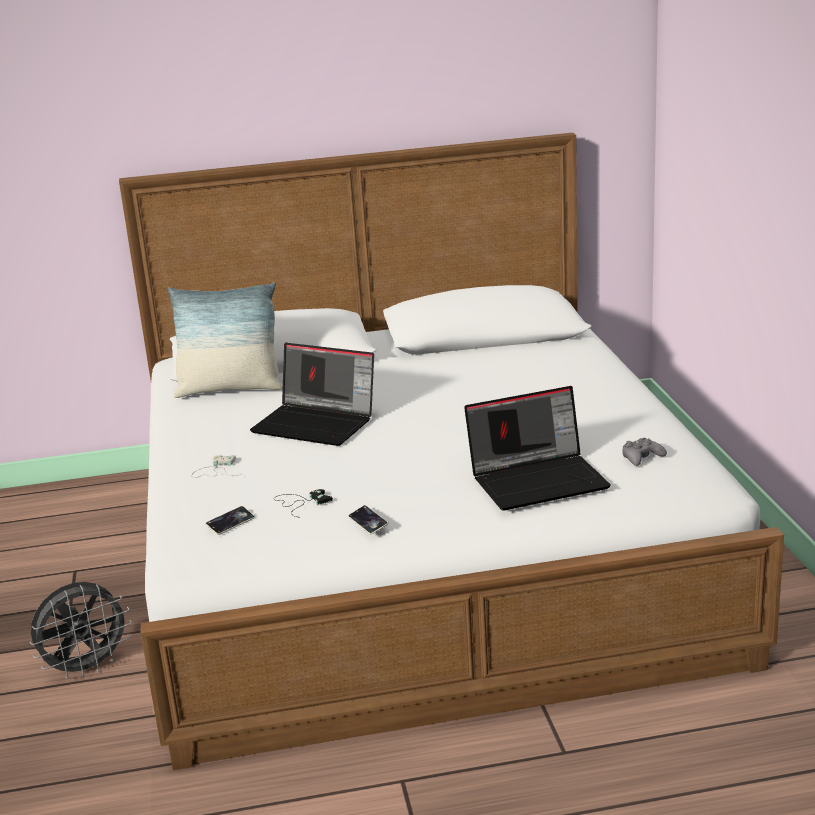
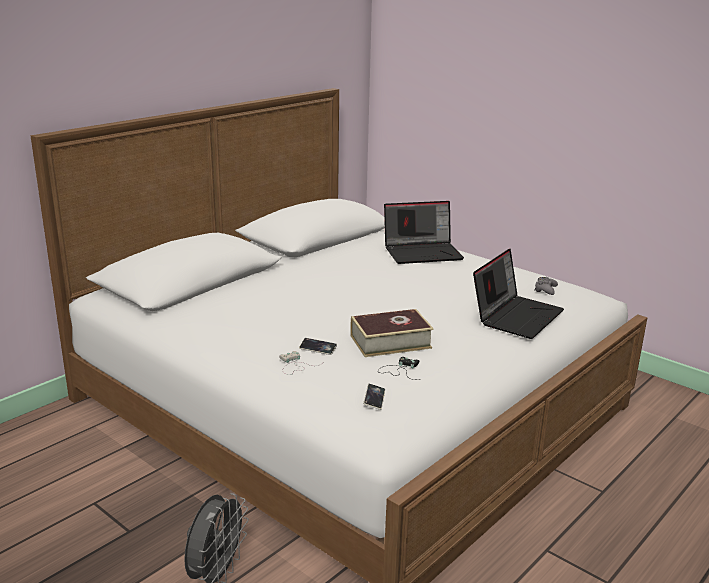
camera: 40 degrees left, 0 degrees up
pillow [168,282,283,398] -> none
laptop [250,343,374,446] -> laptop moved to [384,201,464,264]
phone [348,505,388,535] -> phone moved to [299,338,337,355]
none -> book [350,309,433,357]

